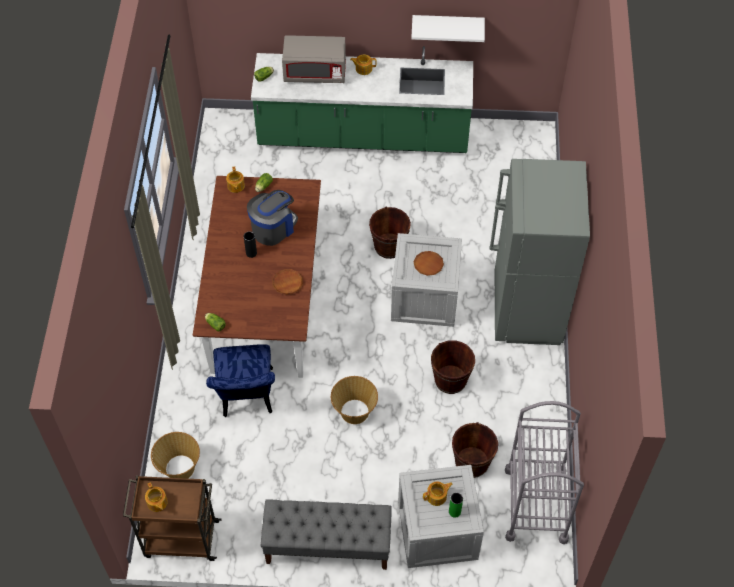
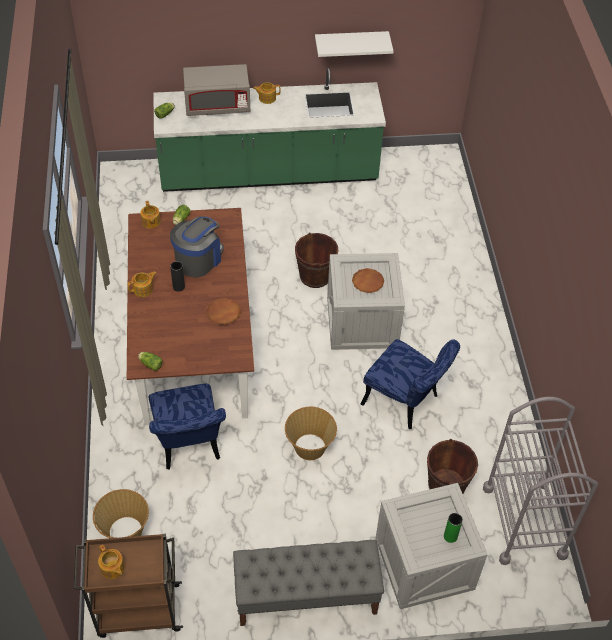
camera: 10 degrees left, 5 degrees down
teapot [423,481,453,506] -> teapot moved to [127,271,156,297]
brown bucket [431,340,475,394] -> blue chair [360,339,460,429]
grey fridge [489,159,590,345] -> none

